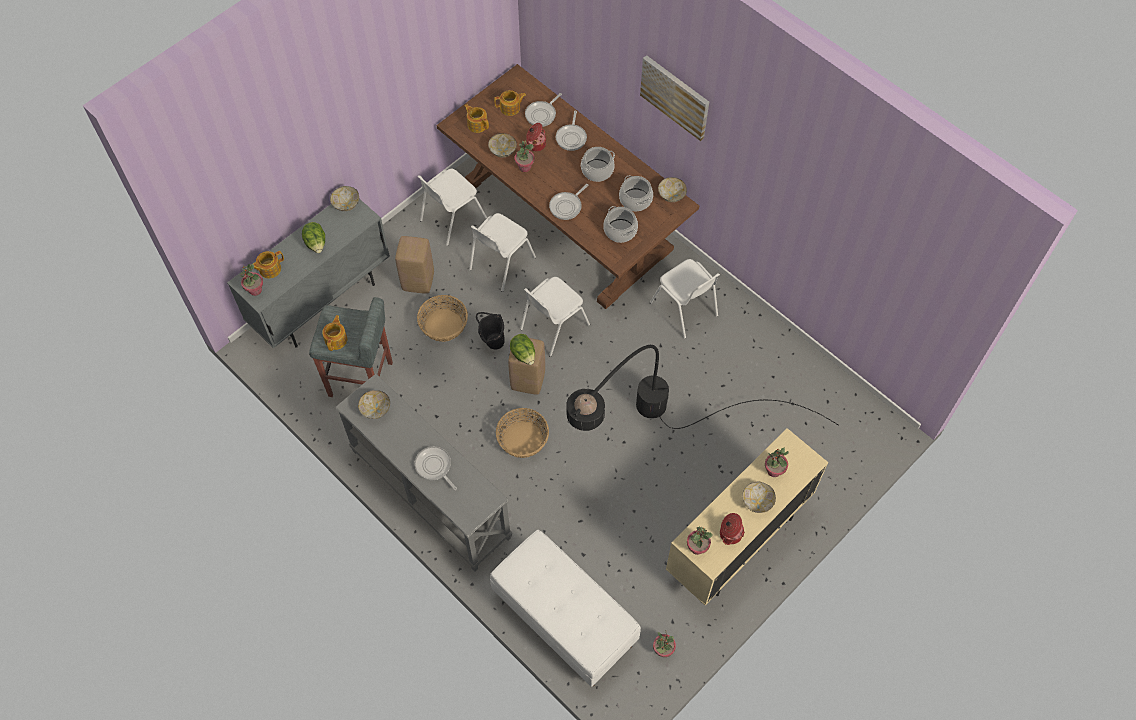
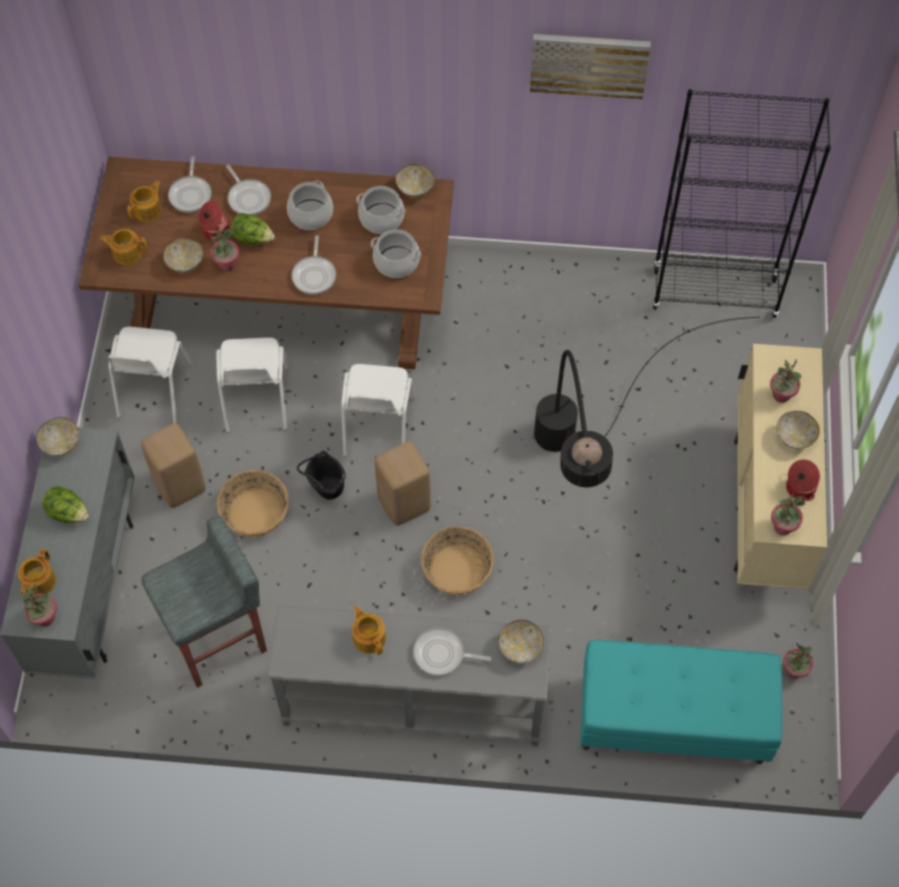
camera: 40 degrees left, 0 degrees up
teapot [322,315,347,351] -> teapot moved to [352,606,386,655]
bowl [358,390,390,419] -> bowl moved to [498,620,544,663]
white bench [490,530,641,687] -> turquoise bench [580,640,783,764]
lettuce [510,334,535,365] -> lettuce moved to [231,213,275,245]
picture [640,55,709,141] -> picture moved to [530,34,651,99]
white chair [650,259,720,339] -> none
none -> black bookcase [652,89,831,318]

